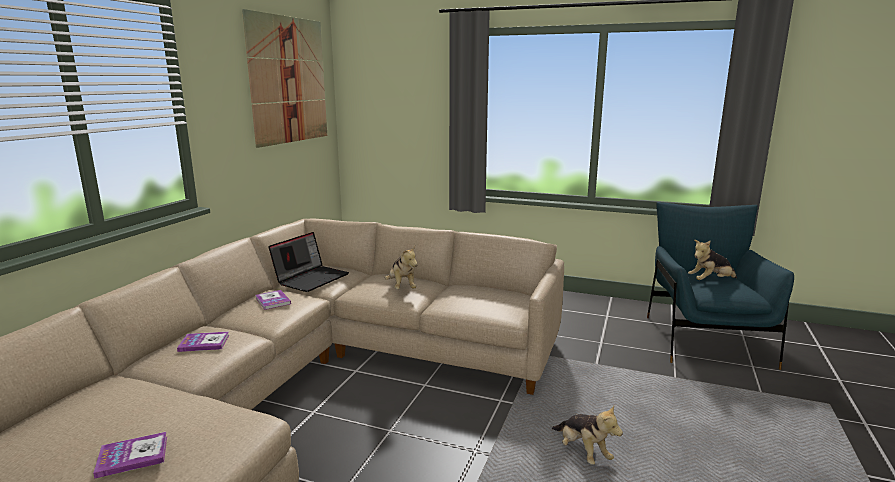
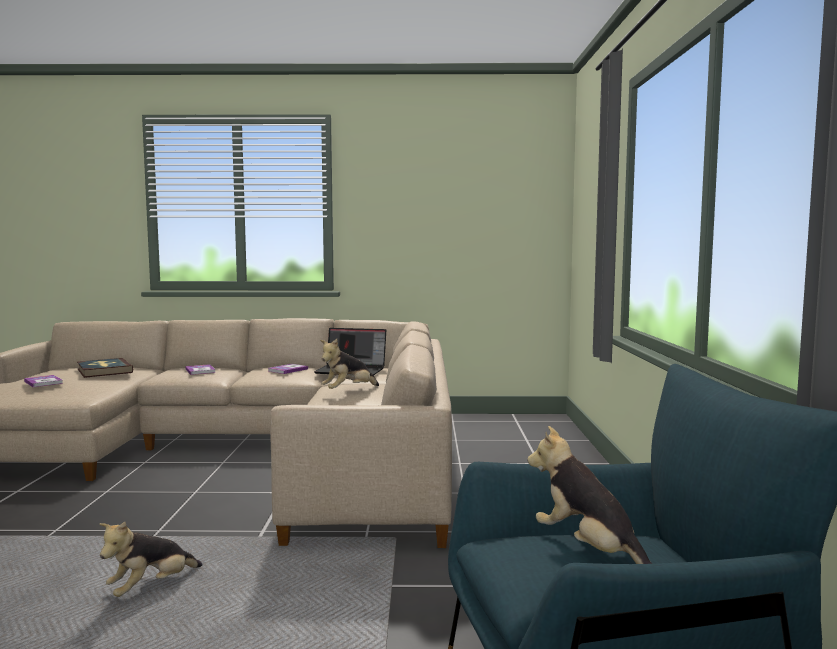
camera: 70 degrees right, 10 degrees down
picture [242,9,327,148] -> none
none -> book [77,358,133,378]

